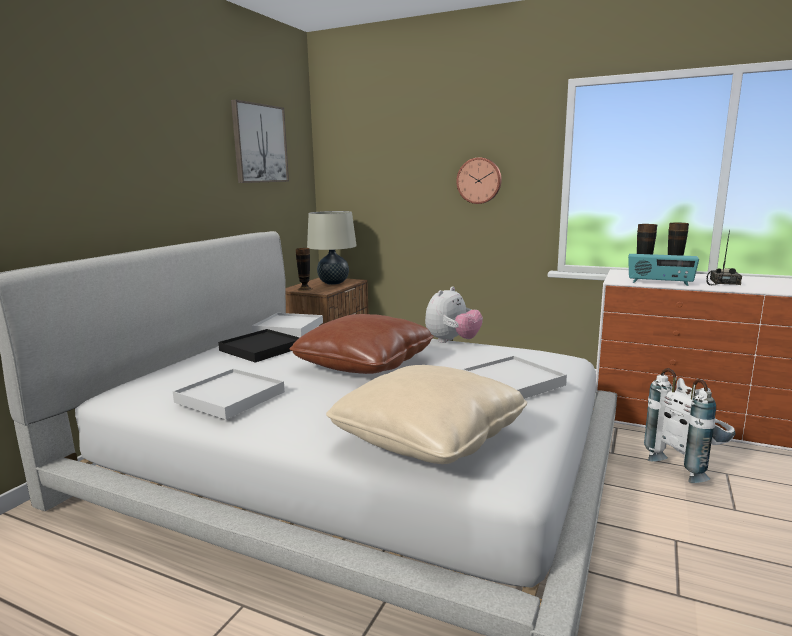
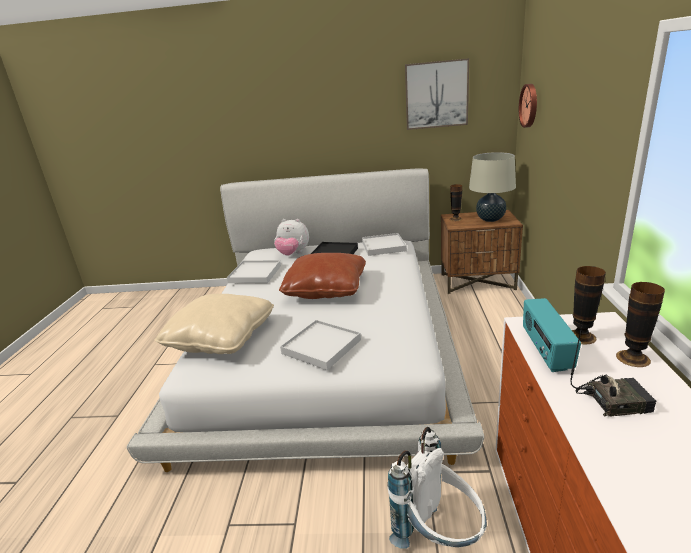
camera: 70 degrees right, 10 degrees up
plush toy [425,286,483,343] -> plush toy moved to [274,219,309,256]
wall clock [456,157,502,204] -> wall clock moved to [519,84,537,128]

